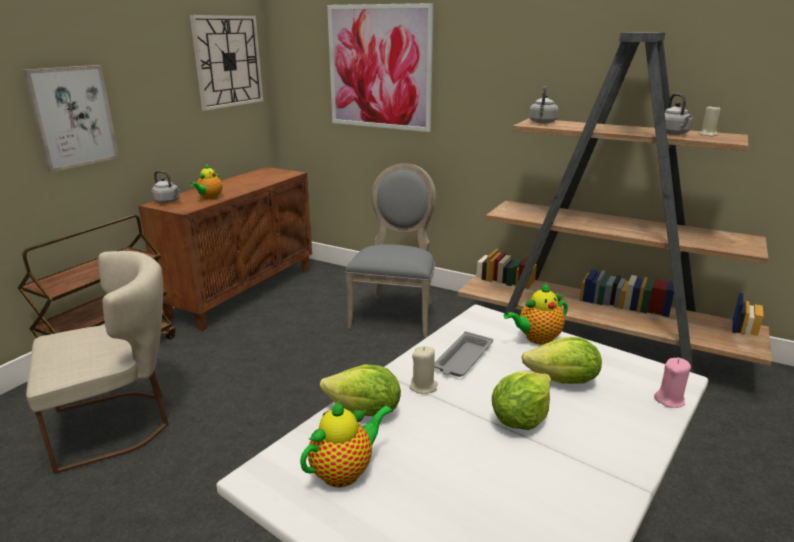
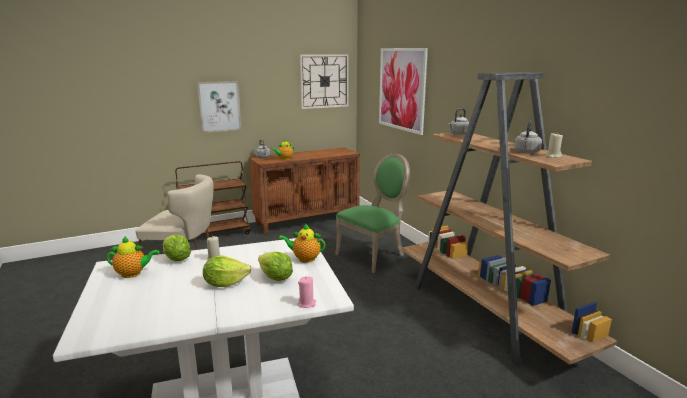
camera: 35 degrees right, 5 degrees down
grey chair [345,163,436,338] -> green chair [335,154,410,273]
grey tray [434,331,493,377] -> none

